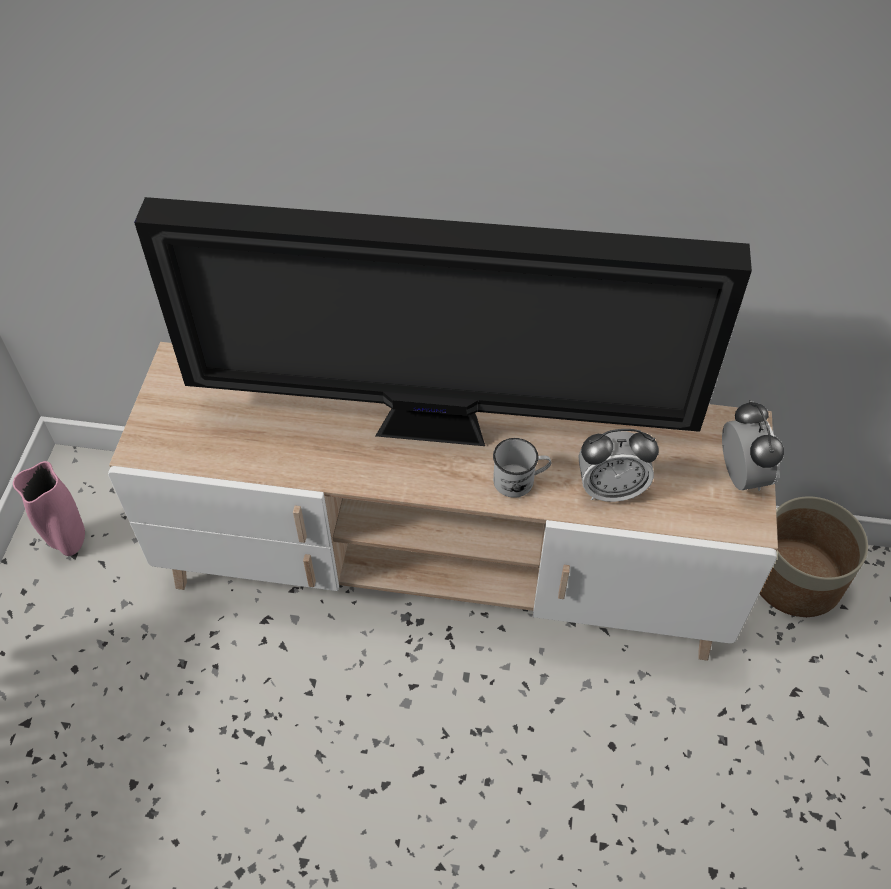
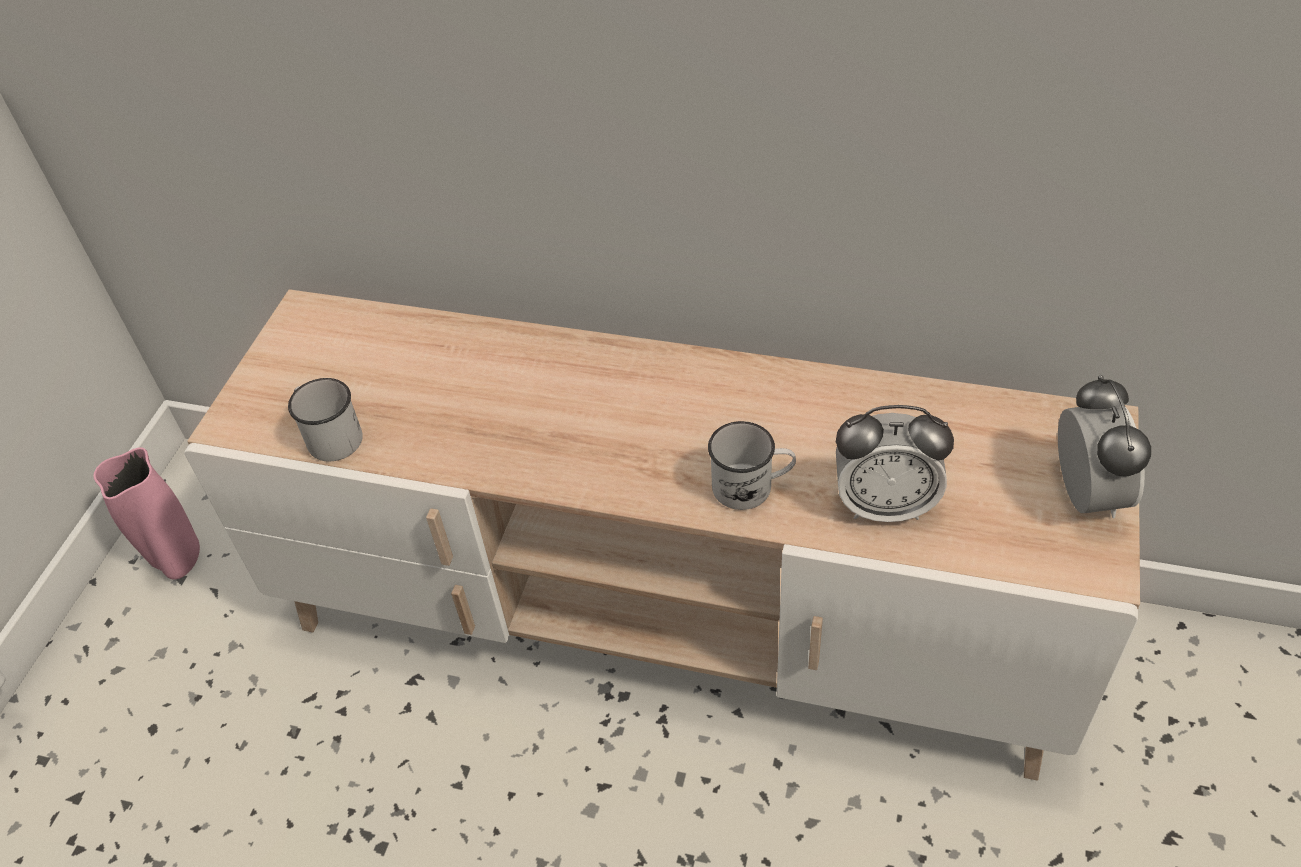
camera: 10 degrees right, 5 degrees down
television [134,197,752,446] -> none
planter [759,496,868,617] -> none
none -> white mug [288,378,363,461]

